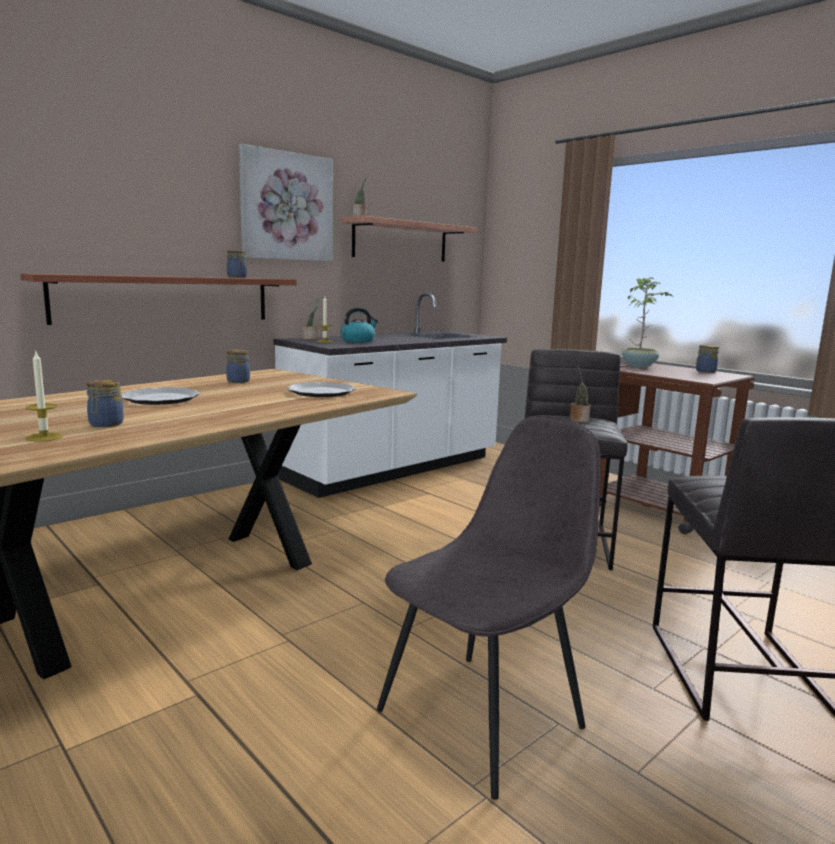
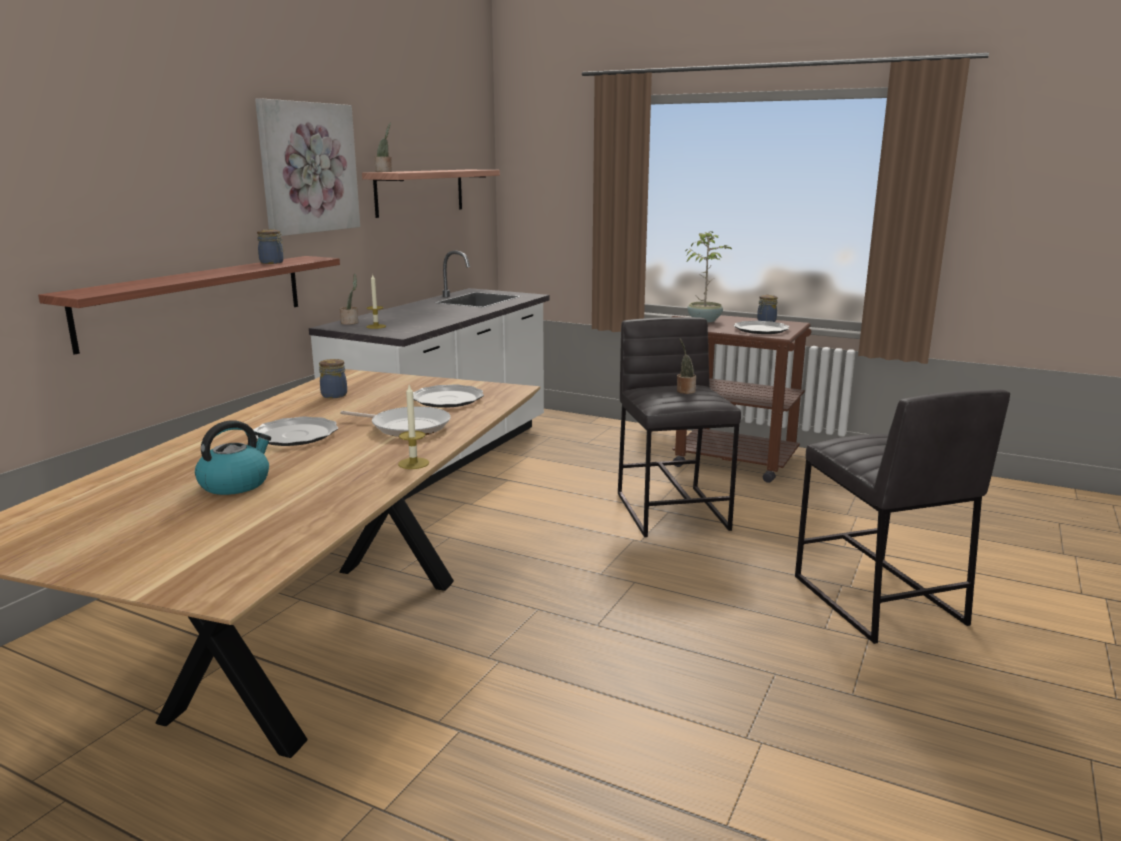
camera: 20 degrees left, 5 degrees up
candle [25,352,63,442] -> candle moved to [398,385,429,469]
jar [87,379,124,427] -> none
kettle [341,308,379,342] -> kettle moved to [195,420,271,495]
grey chair [377,415,601,800] -> none
none -> frying pan [340,406,451,437]
none -> plate [734,321,790,334]

